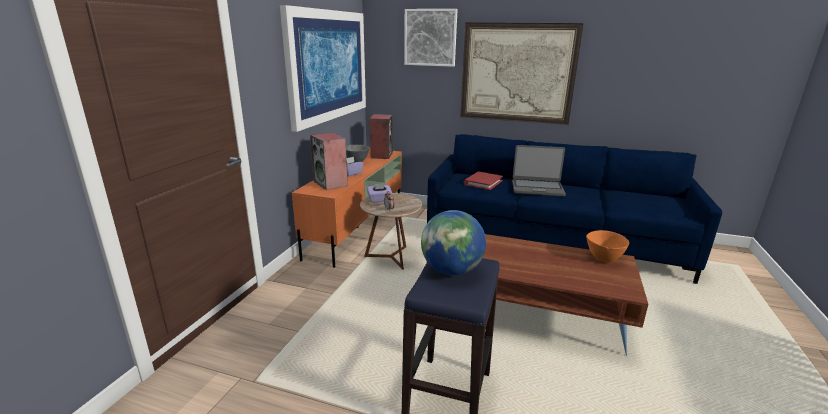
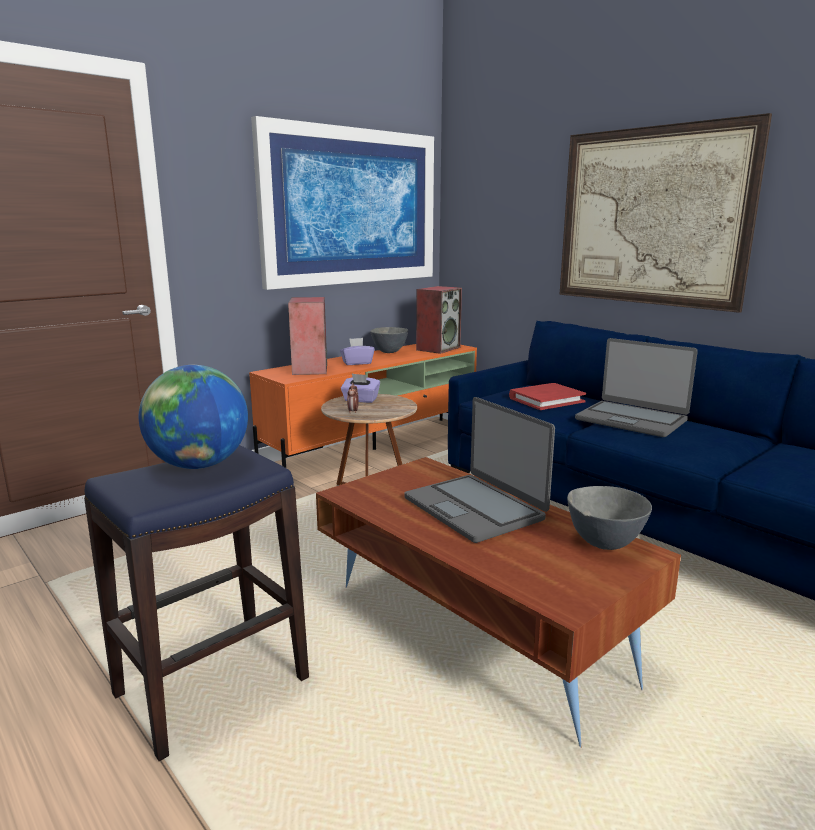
camera: 30 degrees right, 5 degrees down
picture [404,9,458,67] -> none
orange bowl [586,230,629,262] -> grey bowl [567,486,652,550]
none -> laptop [404,397,555,543]

